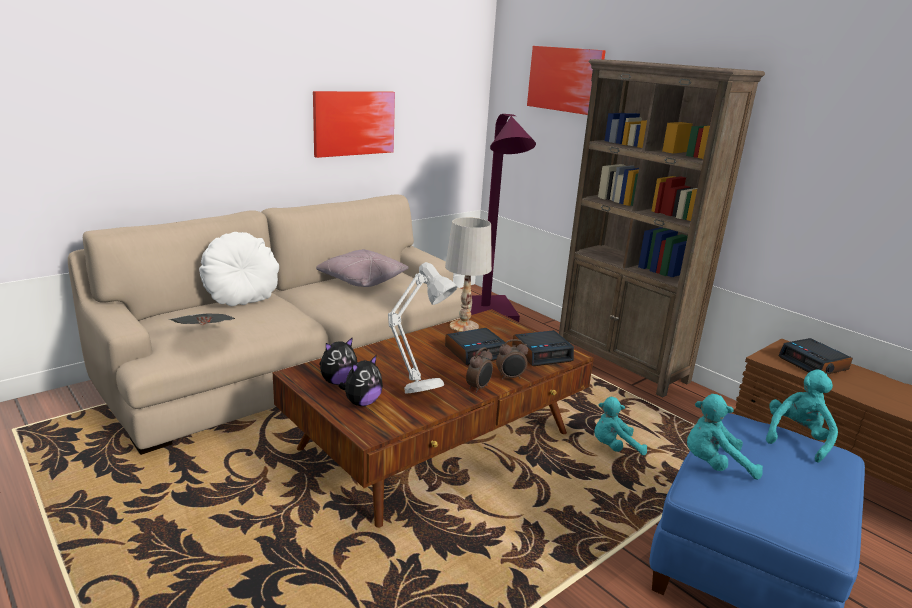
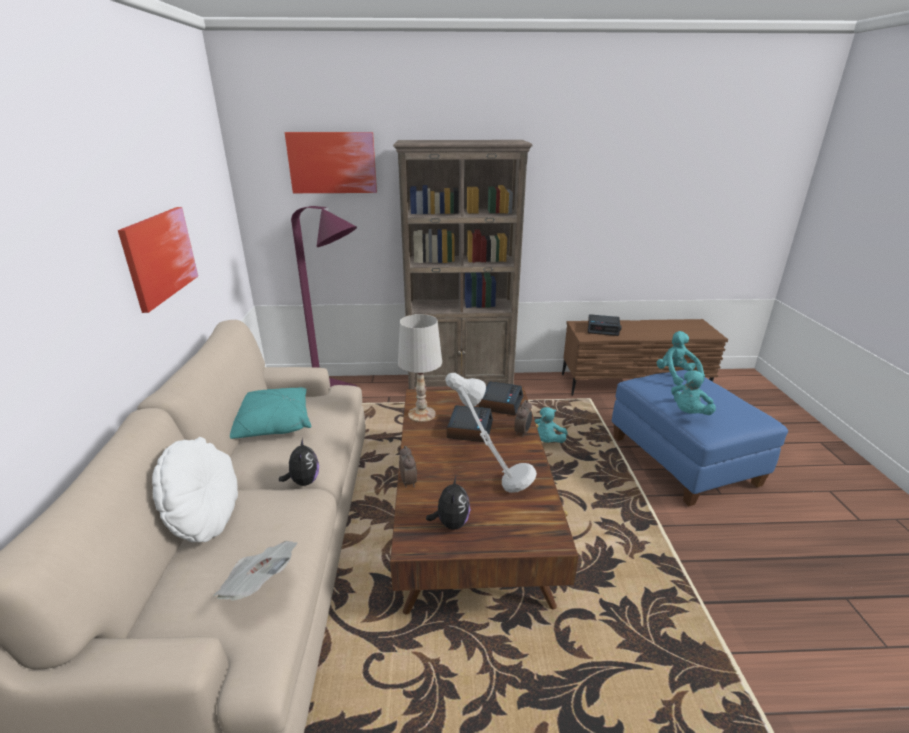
camera: 50 degrees left, 5 degrees up
purple pillow [316,249,409,287] -> turquoise pillow [230,387,312,439]
plush toy [339,355,383,406] -> plush toy moved to [279,438,319,486]
alarm clock [466,347,493,393] -> alarm clock moved to [399,446,417,488]

